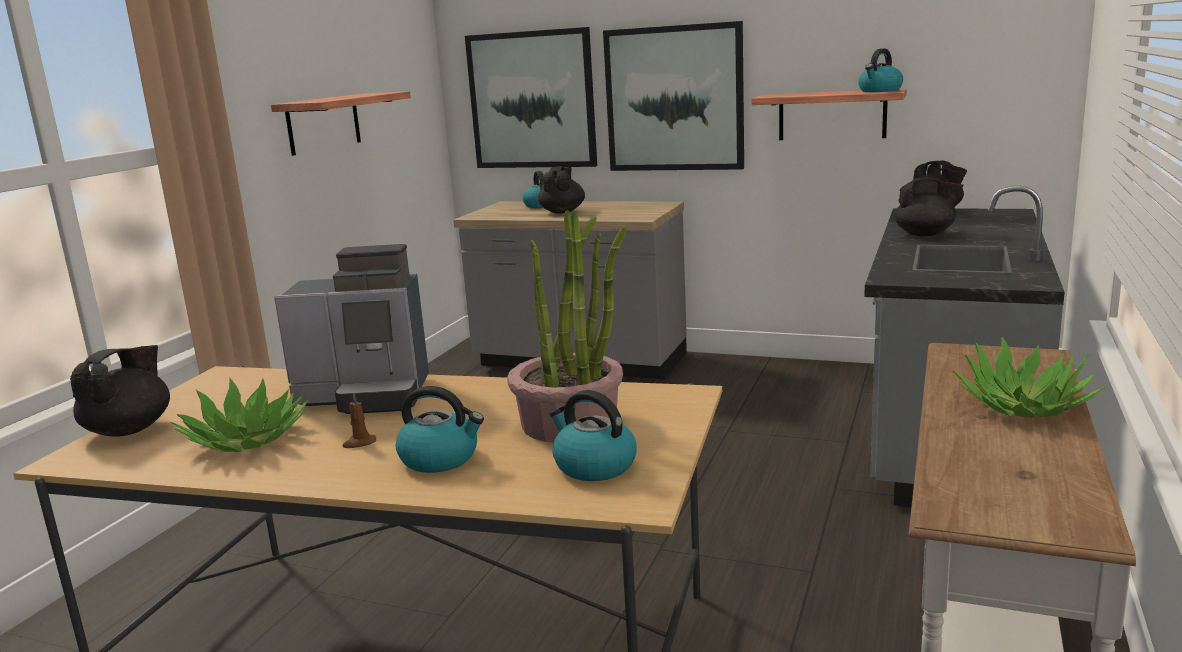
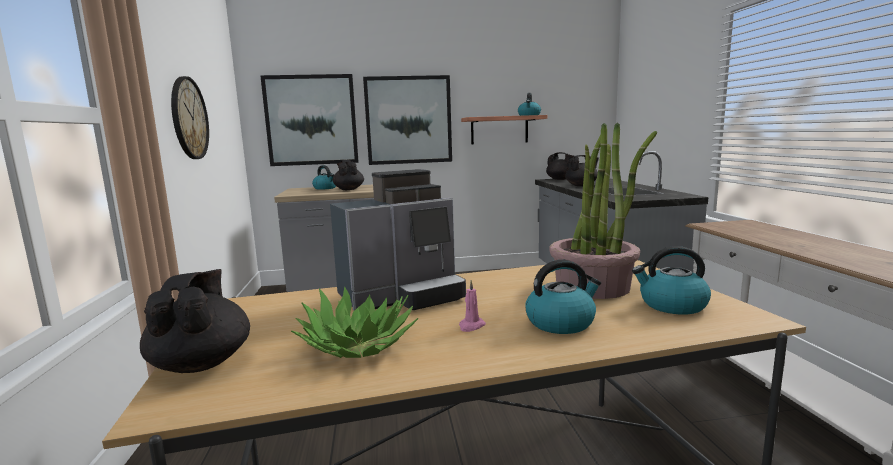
camera: 30 degrees left, 5 degrees down
shelf [271,91,411,156] -> wall clock [171,76,209,159]
brown candle [342,392,376,448] -> pink candle [459,280,486,332]
potted plant [953,337,1106,418] -> none

